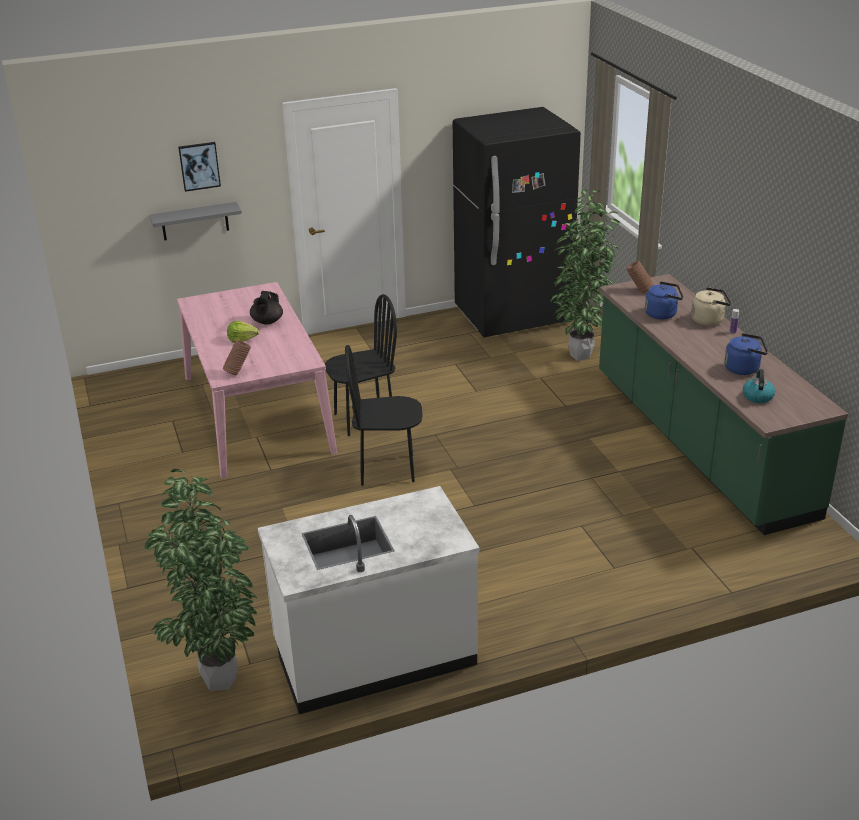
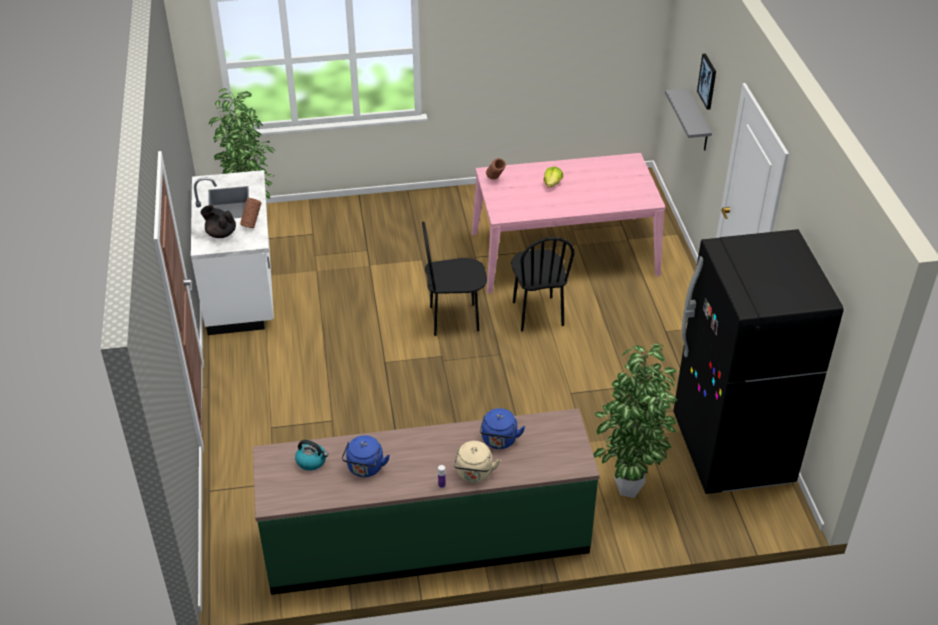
camera: 100 degrees right, 10 degrees up
black teapot [250,291,283,324] -> black teapot moved to [200,205,236,238]
black chair [345,345,423,486] -> black chair turned 105 degrees counterclockwise [422,221,487,336]
brown vase [626,261,654,293] -> brown vase moved to [240,198,261,228]

